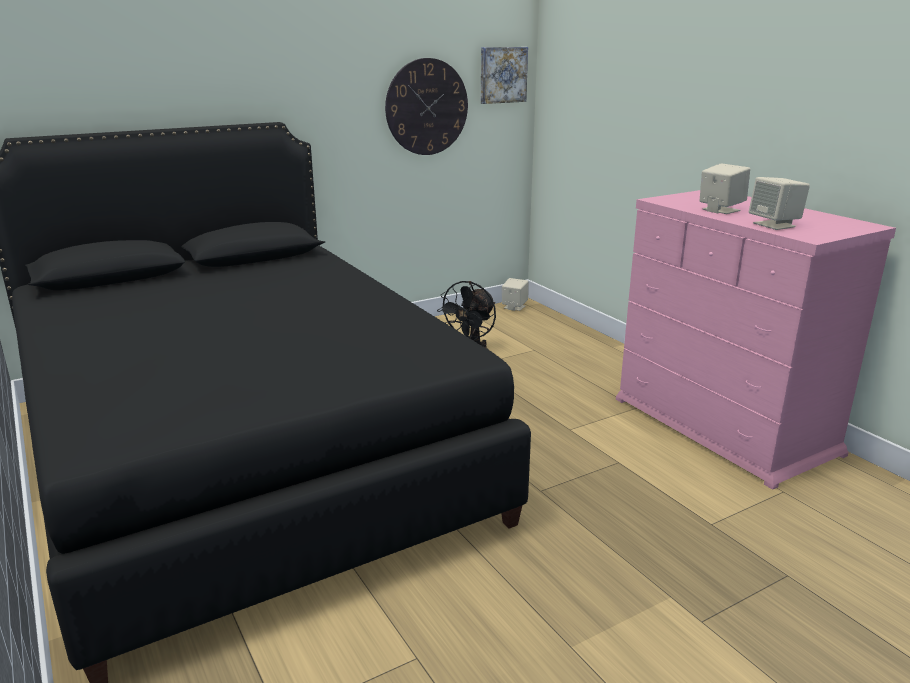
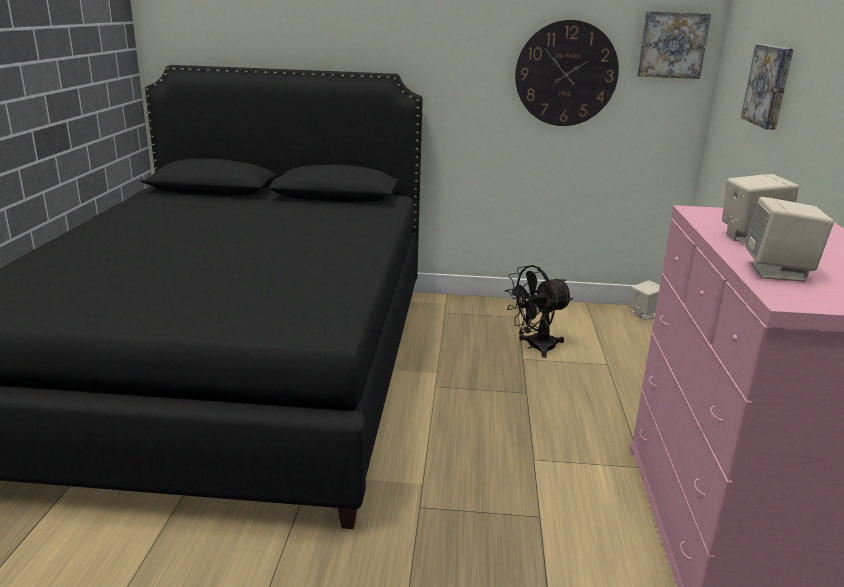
camera: 35 degrees right, 0 degrees up
none -> picture [741,44,793,130]

